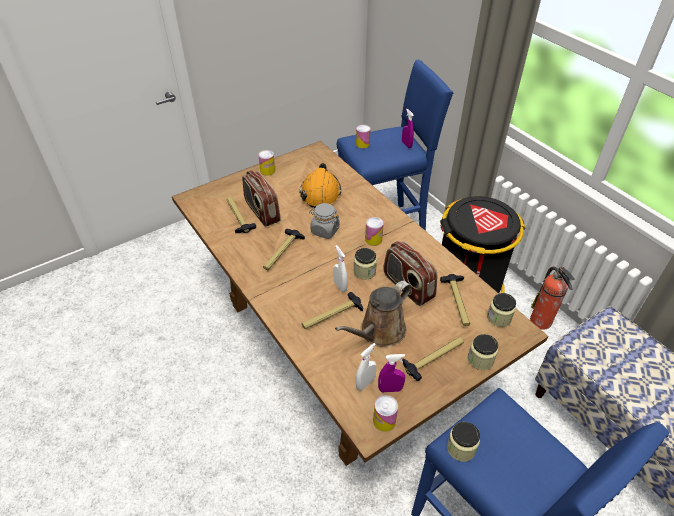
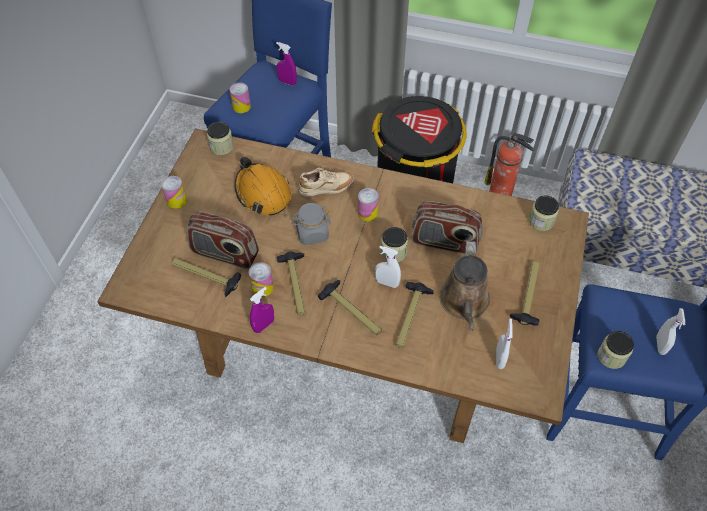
camera: 40 degrees left, 10 degrees up
can [373,395,398,432] -> can moved to [248,262,274,297]
purple spray bottle [378,354,405,392] -> purple spray bottle moved to [250,287,274,333]
hammer [440,274,470,326] -> hammer moved to [318,280,382,335]
jar [468,334,498,370] -> jar moved to [207,122,234,155]
none -> beige shoe [299,168,353,197]
none -> white spray bottle [656,308,685,355]

